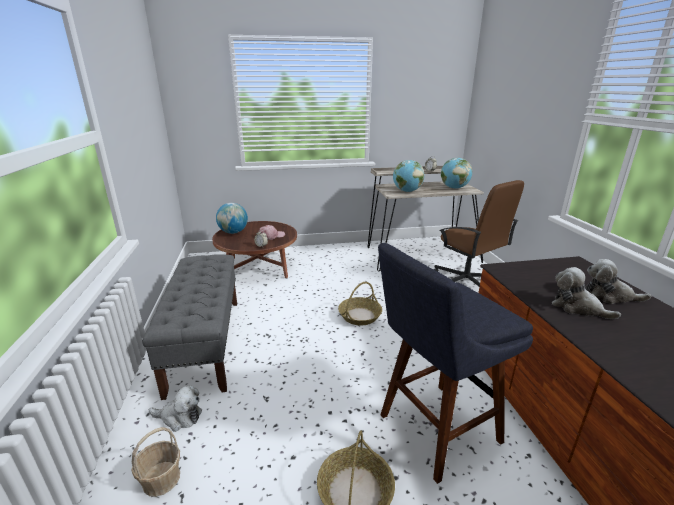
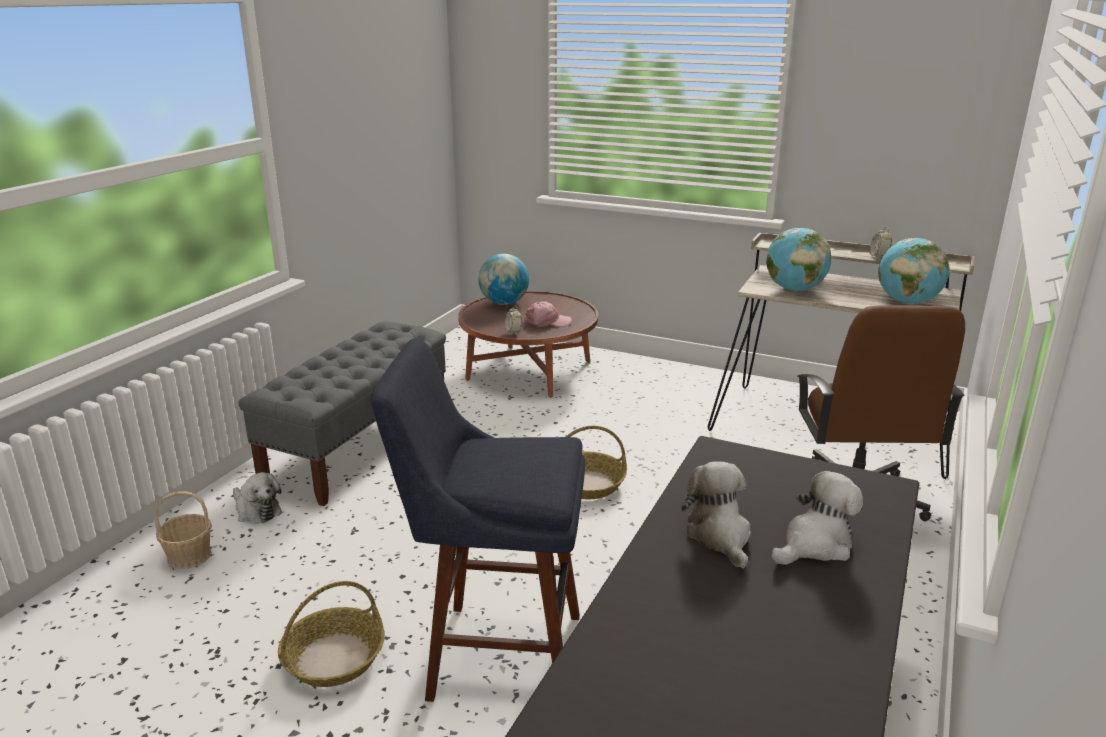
camera: 35 degrees right, 0 degrees up
plush toy [585,259,651,304] -> plush toy turned 90 degrees clockwise [771,471,863,565]

